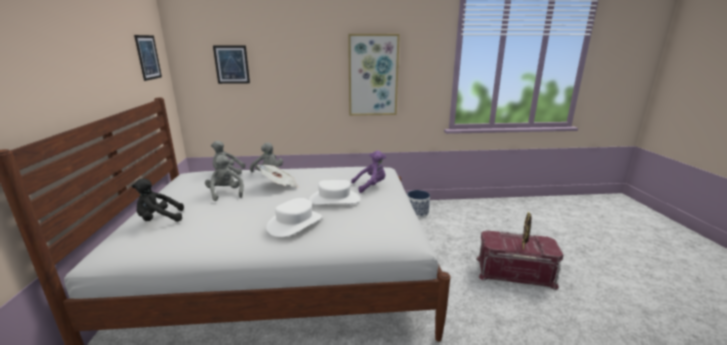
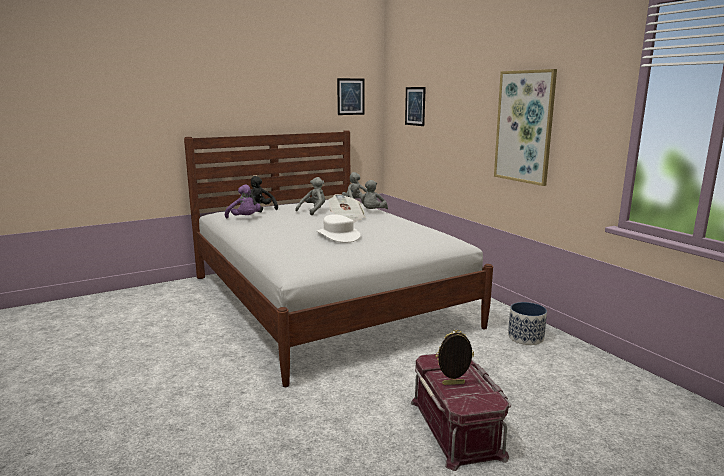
camera: 65 degrees right, 5 degrees down
white hat [266,198,322,237] -> none
purple plush toy [351,150,386,193] -> purple plush toy moved to [225,184,261,218]

